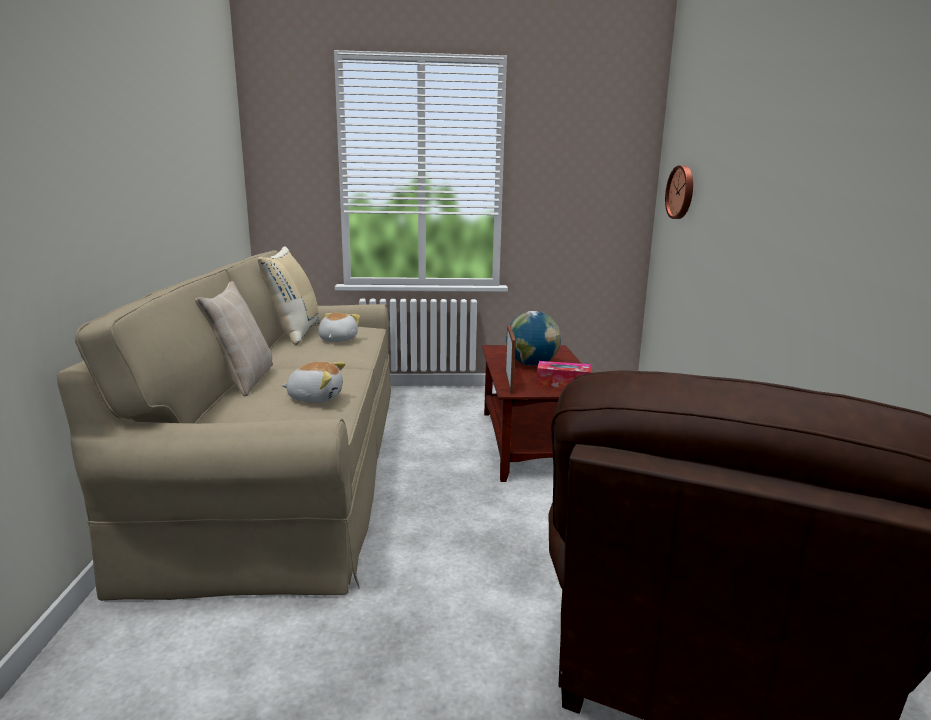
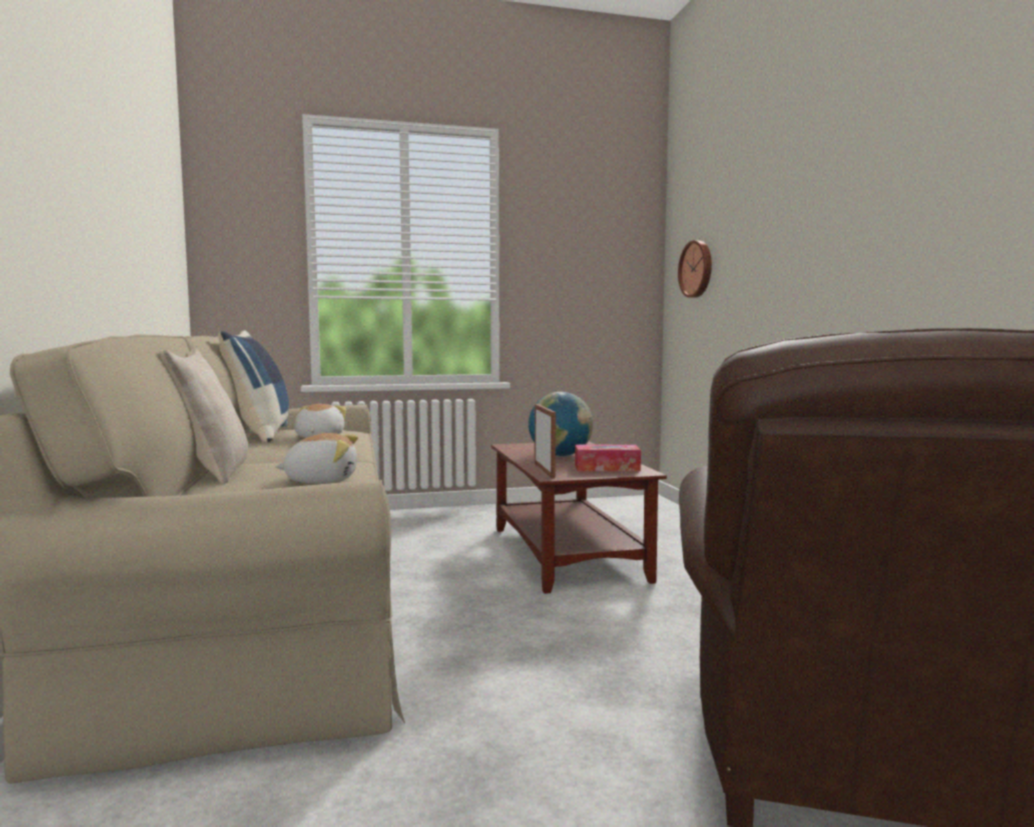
camera: 10 degrees left, 10 degrees down
beige pillow [257,246,320,345] -> blue pillow [218,331,289,443]

